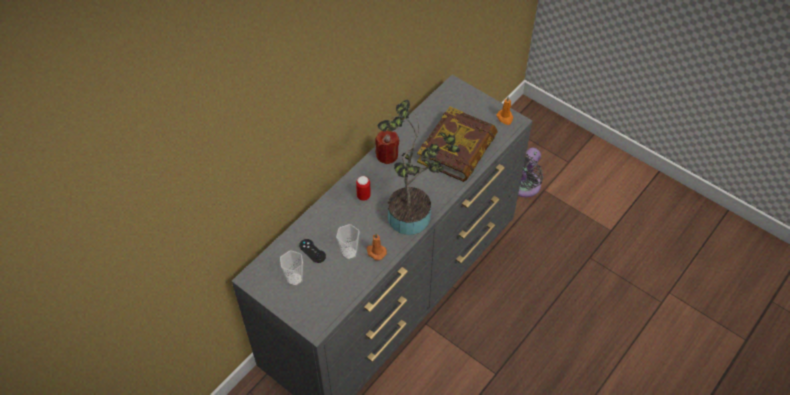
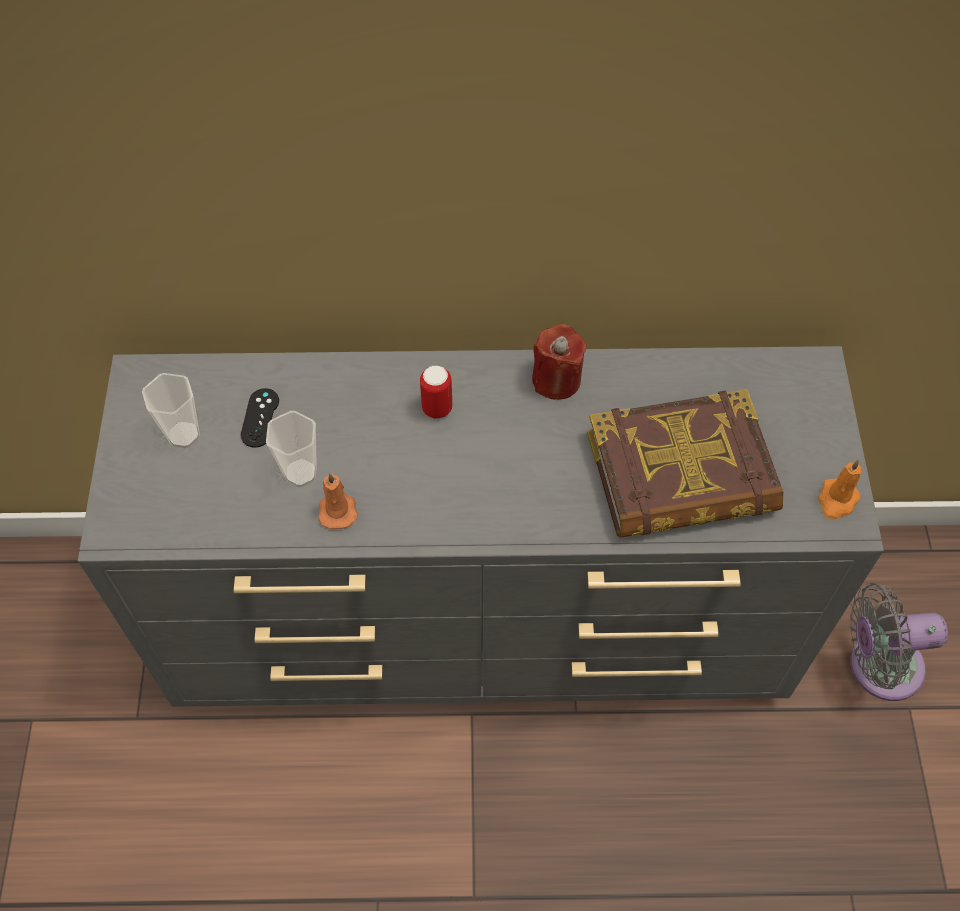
camera: 50 degrees right, 5 degrees up
potted plant [377,100,460,235] -> none

